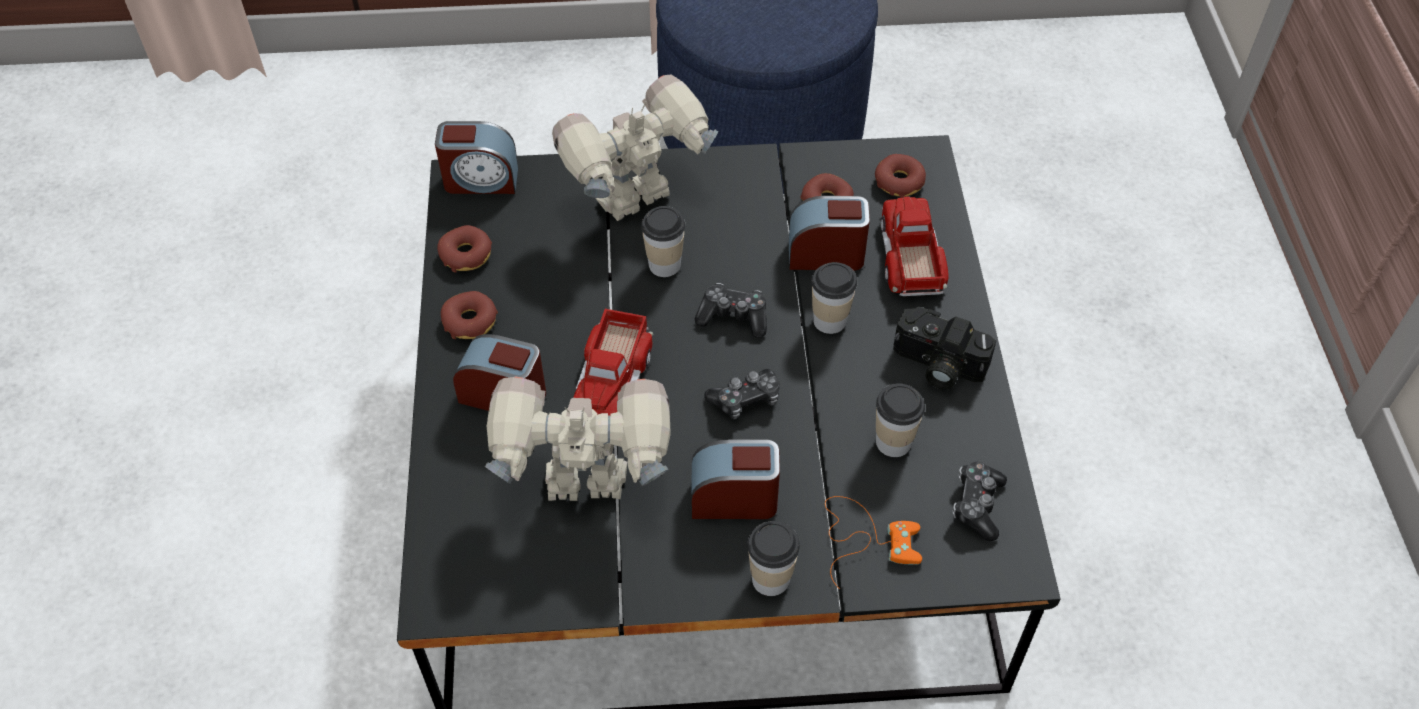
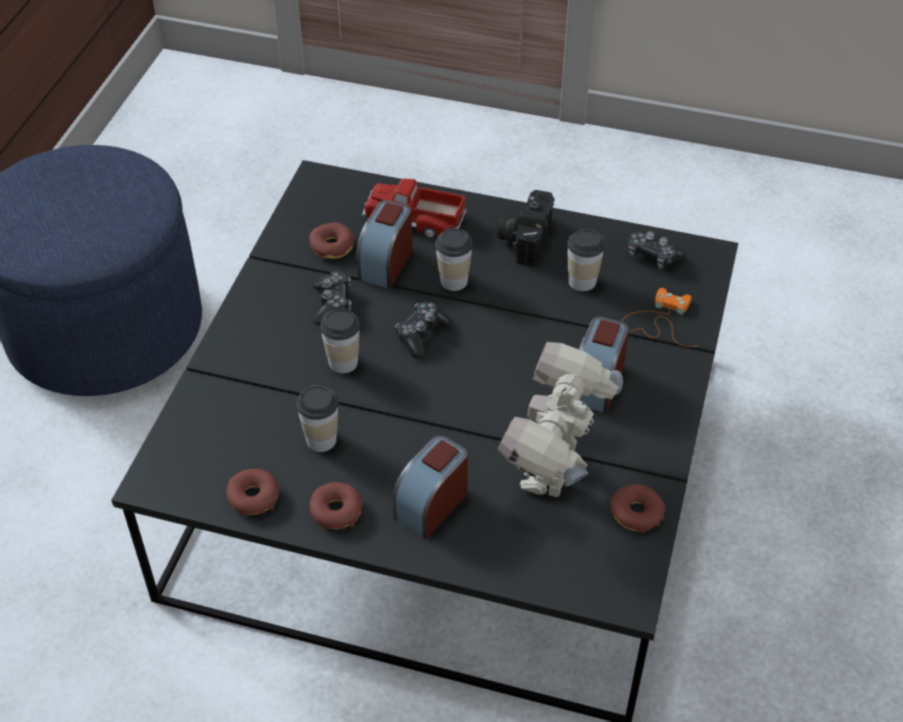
camera: 70 degrees left, 5 degrees down
alarm clock [435,121,518,194] -> none
toy robot [552,75,718,221] -> none
toy truck [573,309,654,416] -> none
game controller [704,369,780,419] -> game controller moved to [314,271,351,325]
cup [747,521,800,596] -> cup moved to [296,385,338,452]
donut [875,154,926,198] -> donut moved to [611,484,665,533]
camera [893,307,996,390] -> camera turned 150 degrees clockwise [497,190,554,266]

